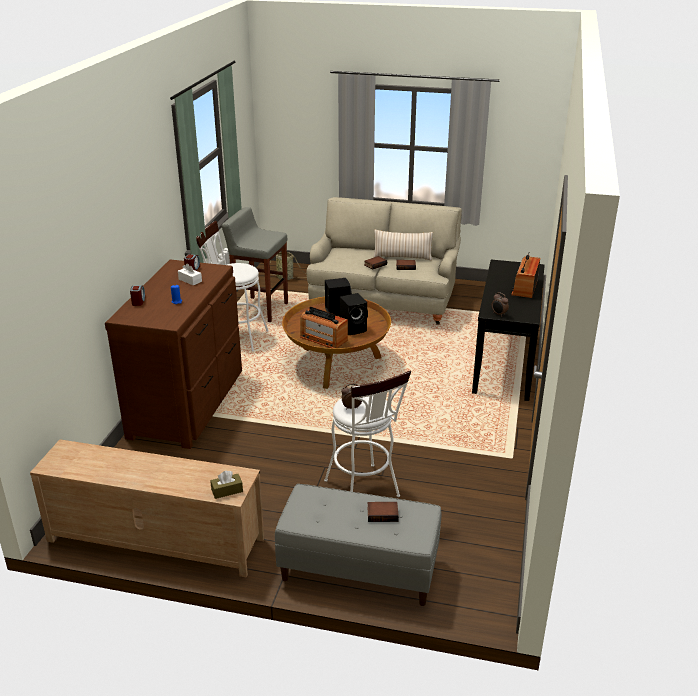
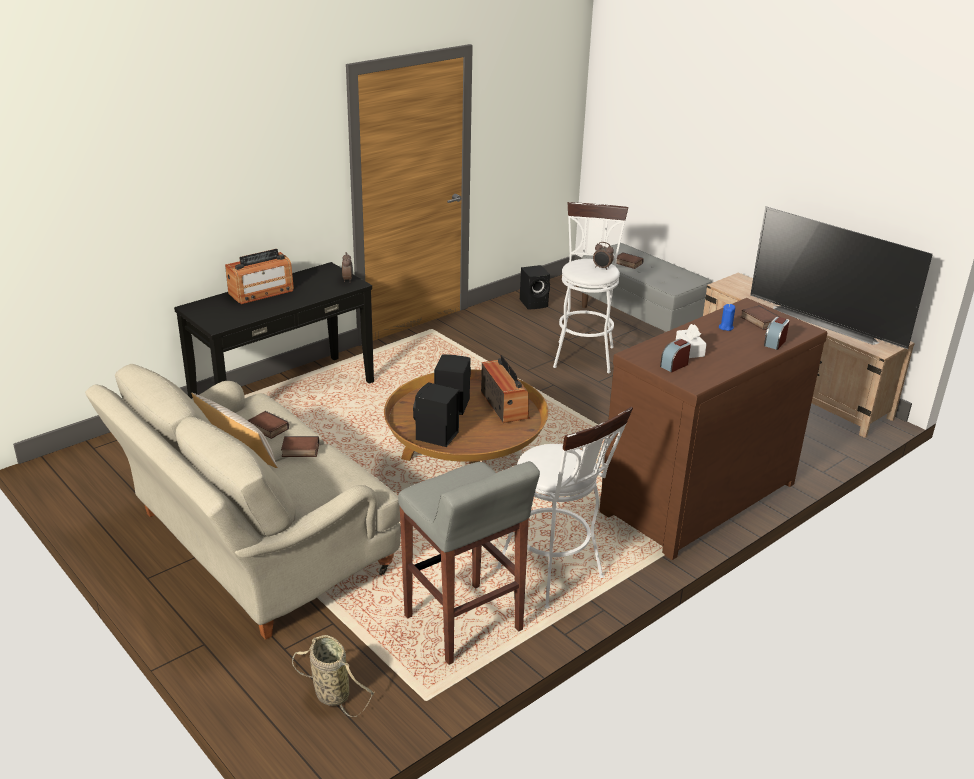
camera: 145 degrees left, 0 degrees up
brown tissue box [210,470,243,499] -> none
none -> black speaker [520,265,550,310]
none -> book [741,305,780,330]
none -> television [750,206,933,349]

